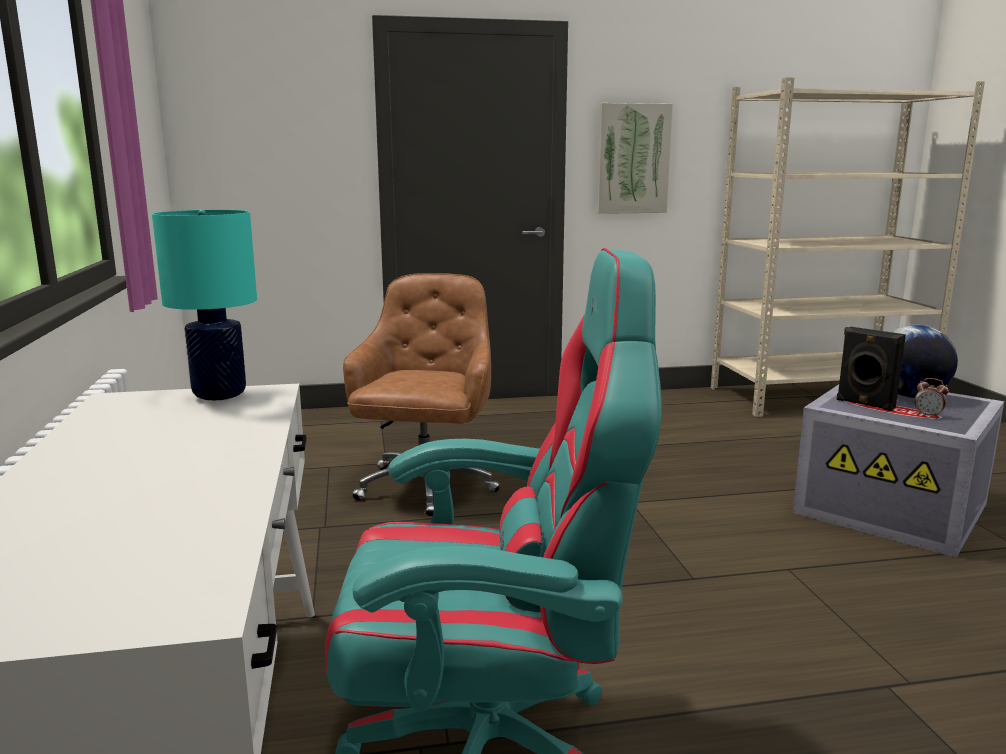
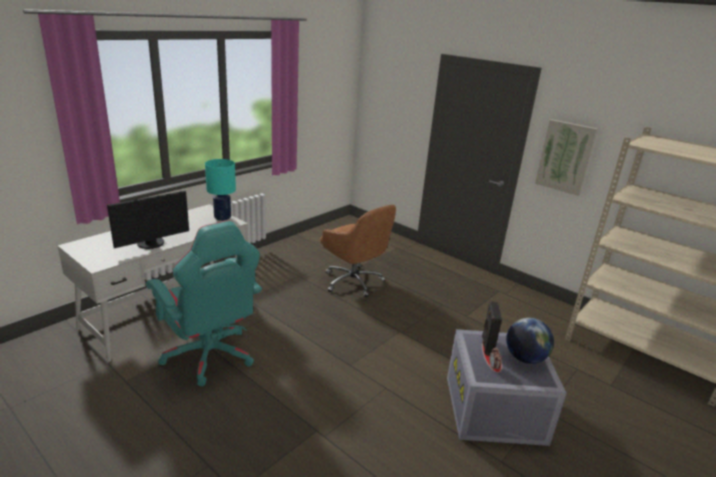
camera: 50 degrees right, 10 degrees up
brown office chair [343,273,500,516] -> brown office chair turned 75 degrees clockwise [320,205,396,297]
none -> monitor [107,191,189,249]

